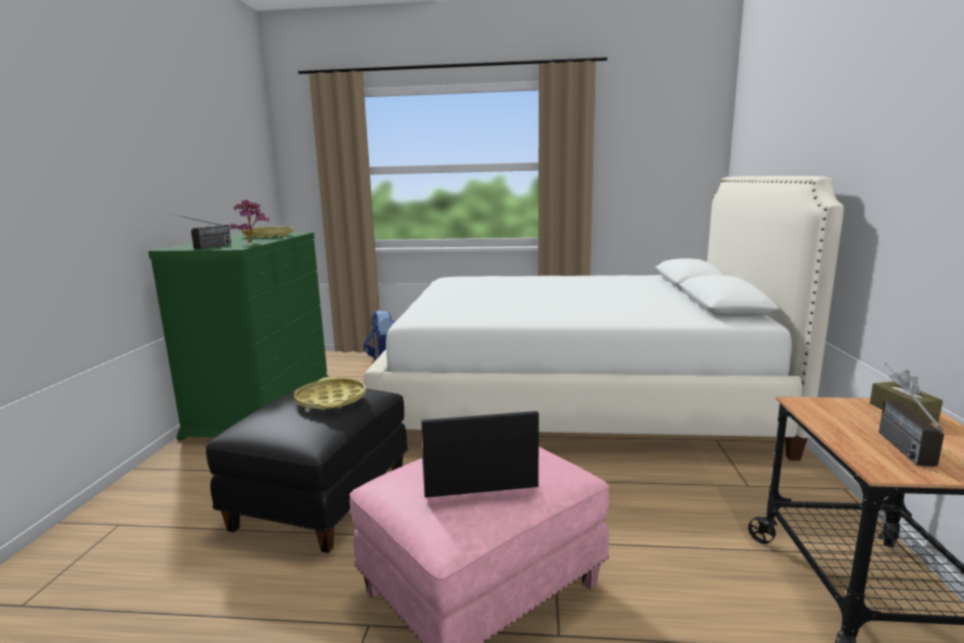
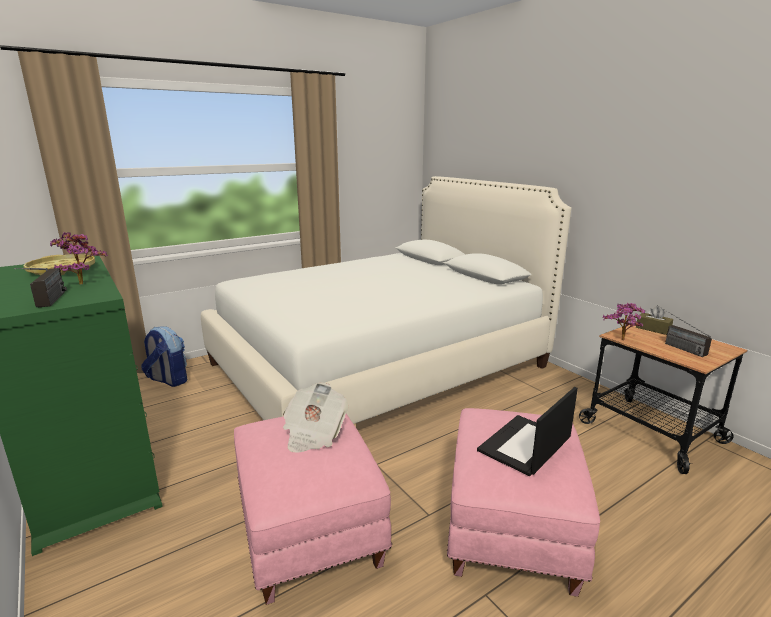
camera: 40 degrees left, 5 degrees up
black ottoman [205,388,408,553] -> pink ottoman [234,414,392,605]
yellow tray [294,377,366,410] -> newspaper [283,382,349,453]
none -> potted plant [603,303,645,340]

